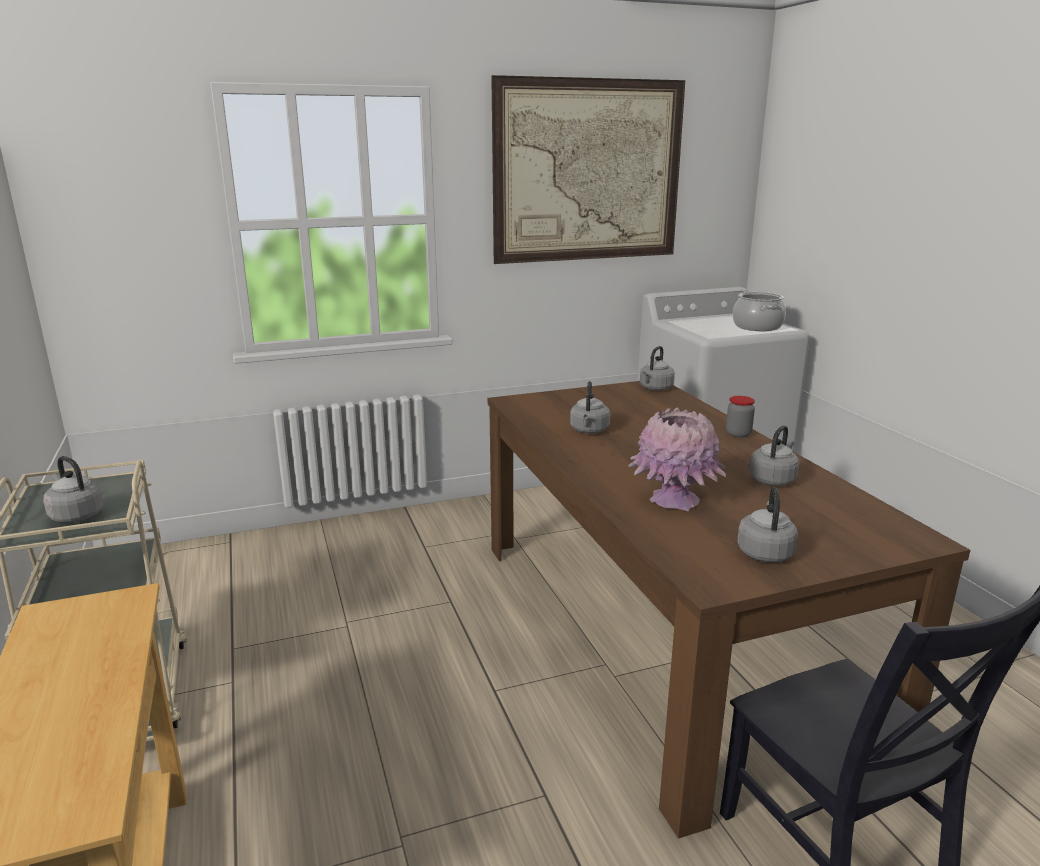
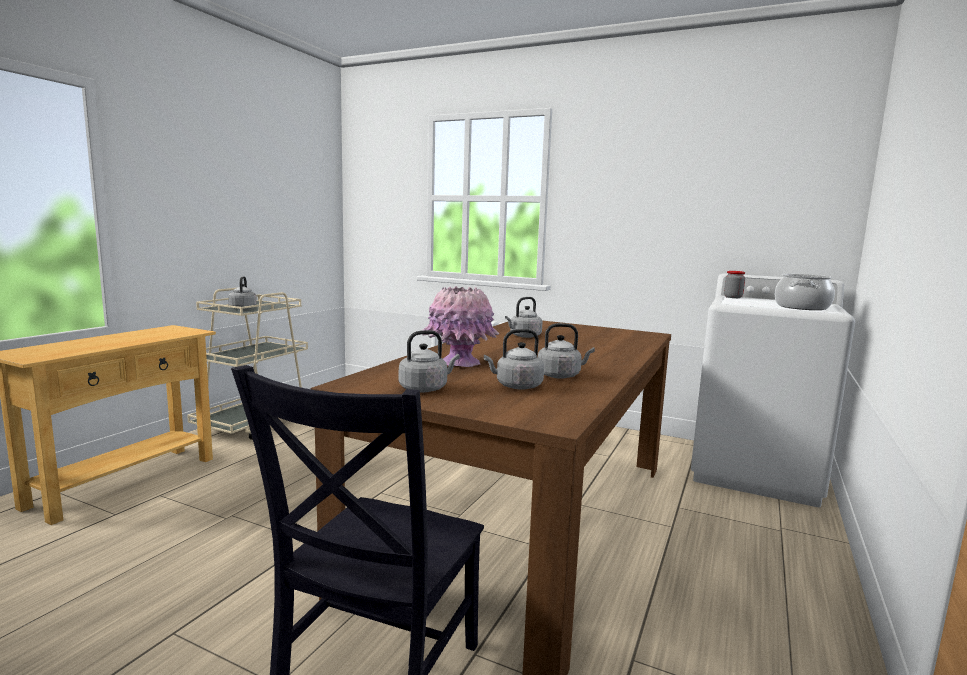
camera: 45 degrees right, 10 degrees down
picture [491,75,685,264] -> none
grey kettle [640,346,675,391] -> grey kettle moved to [484,329,544,390]
jar [726,396,755,438] -> jar moved to [724,271,745,298]

